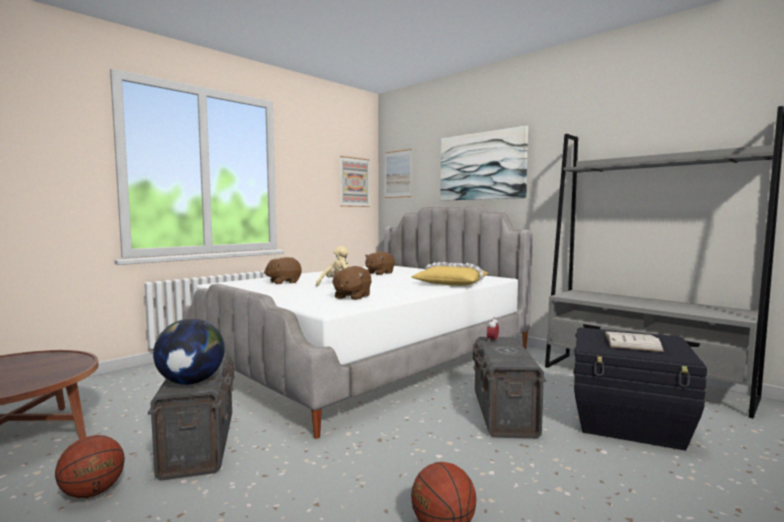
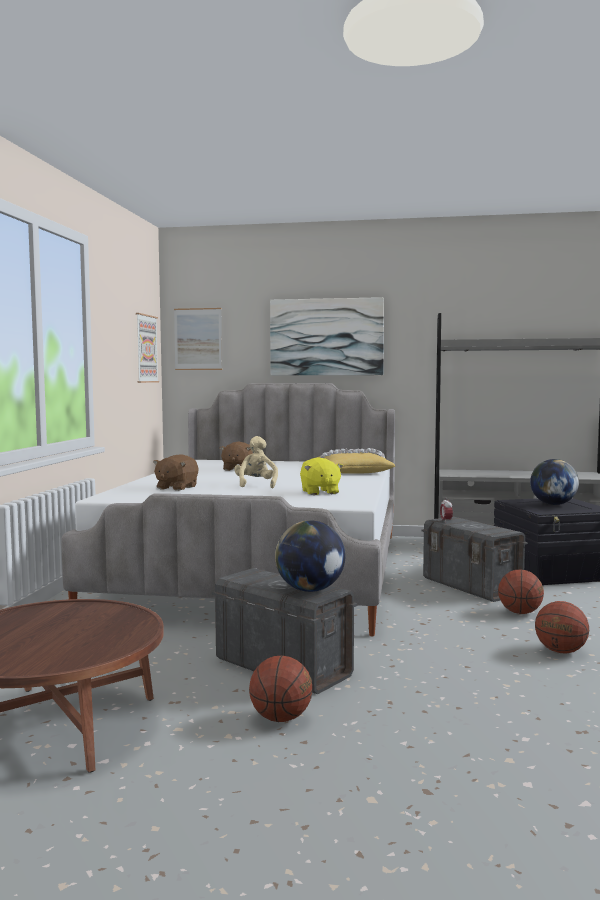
camera: 35 degrees left, 0 degrees up
brown plush toy [331,266,372,300] -> yellow plush toy [300,457,343,495]
white book [605,331,664,352] -> globe [530,459,579,505]
none -> basketball [498,570,544,614]

